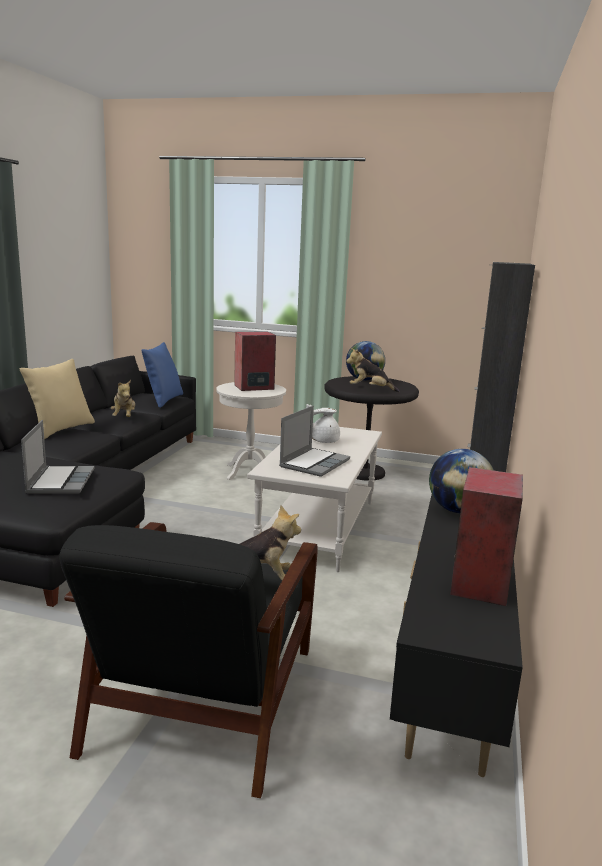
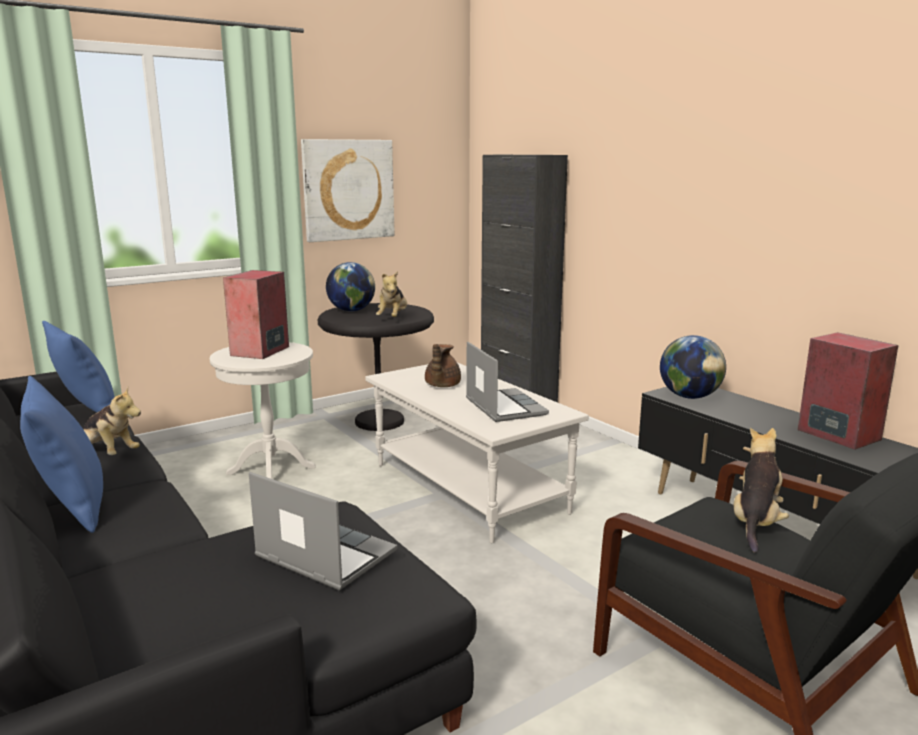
camera: 50 degrees left, 0 degrees up
beige pillow [20,359,95,439] -> blue pillow [20,376,103,533]
white teapot [306,404,340,443] -> brown teapot [425,344,461,387]
plush toy [346,348,400,392] -> plush toy turned 45 degrees counterclockwise [376,271,407,317]
none -> picture [301,139,395,242]

